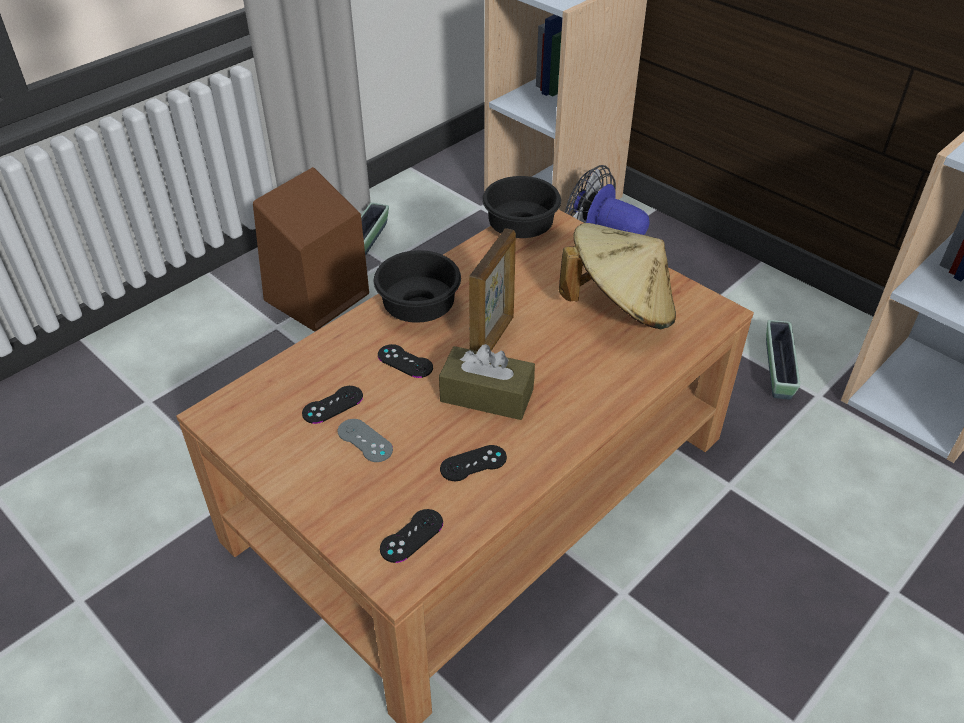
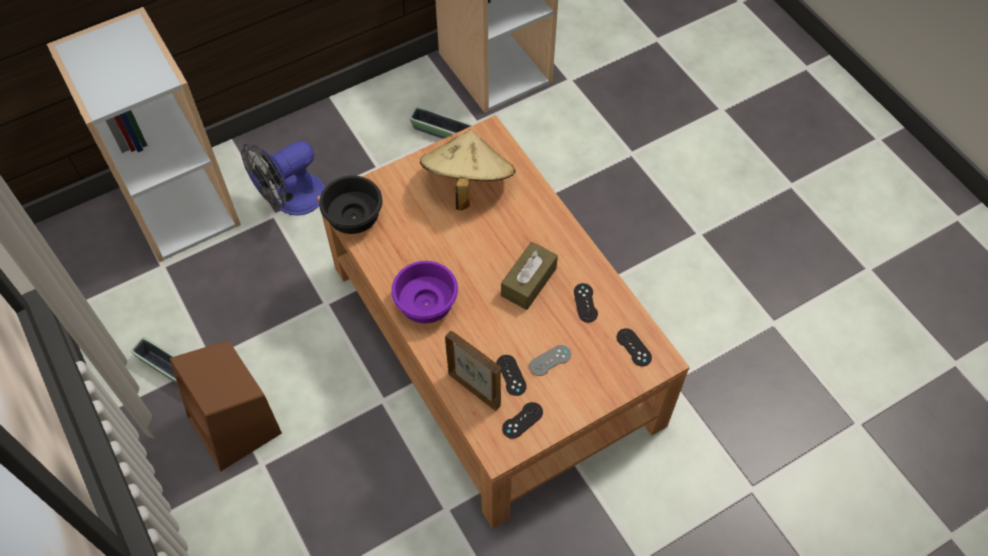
camera: 75 degrees left, 15 degrees up
black bowl [374,250,461,323] -> purple bowl [391,261,458,323]
black game controller [378,344,433,378] -> black game controller moved to [502,402,543,439]
picture frame [469,228,516,351] -> picture frame moved to [445,331,501,411]

